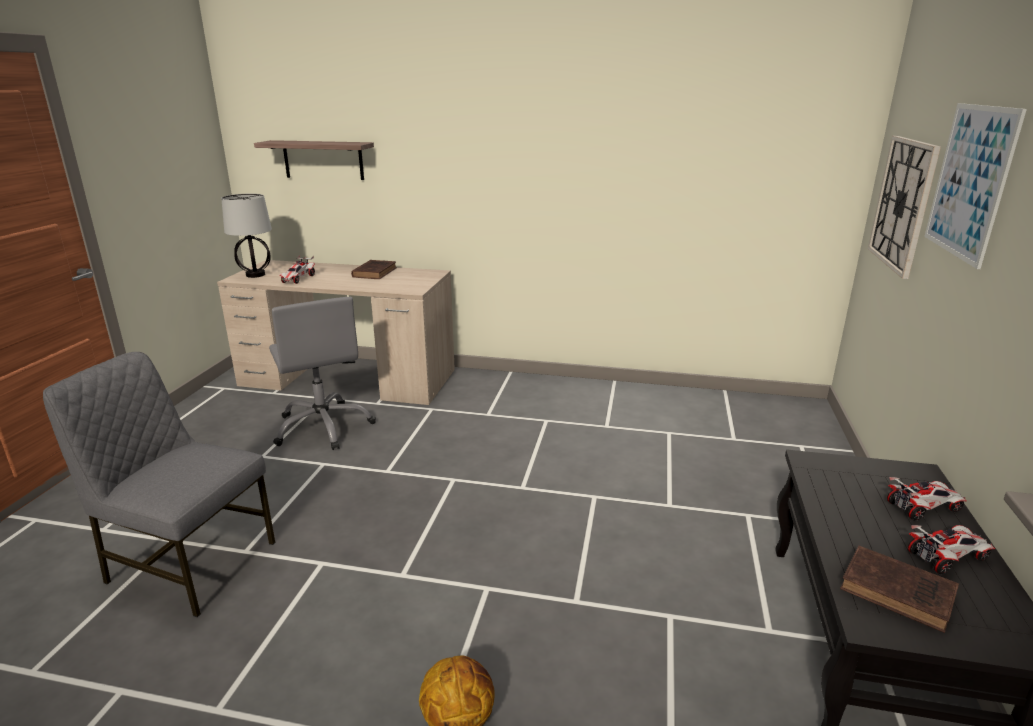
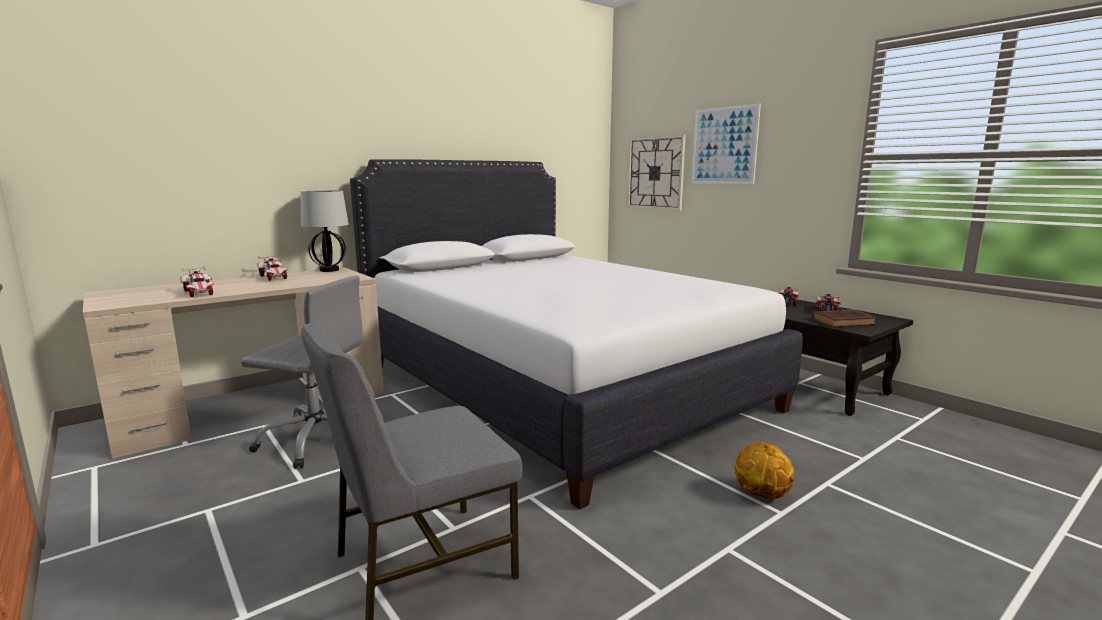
camera: 50 degrees left, 10 degrees down
table lamp [221,193,272,278] -> table lamp moved to [301,190,349,272]
shelf [254,140,374,180] -> none
brown book [351,260,397,279] -> toy car [257,254,288,281]
none -> white bed [350,159,803,510]

